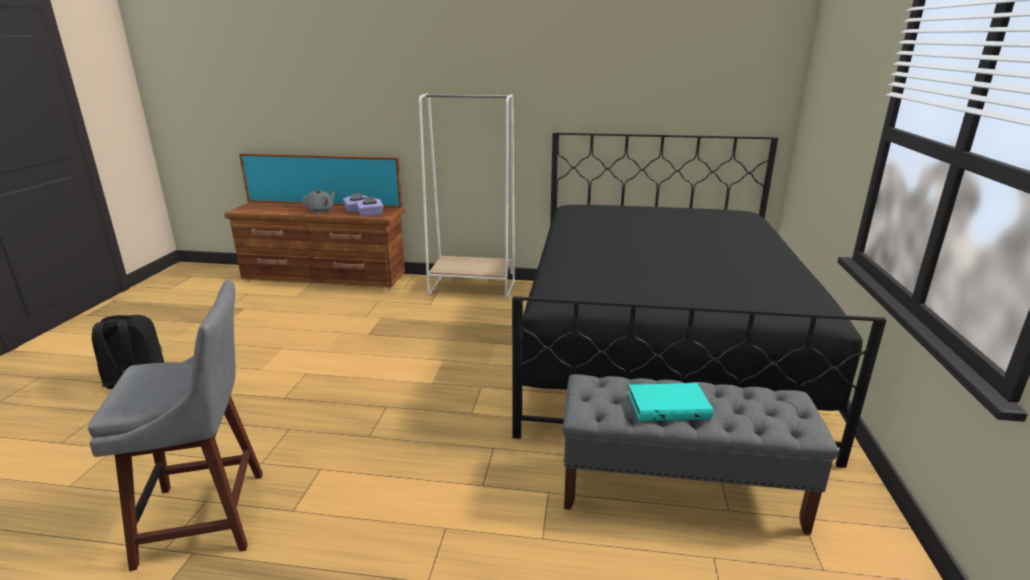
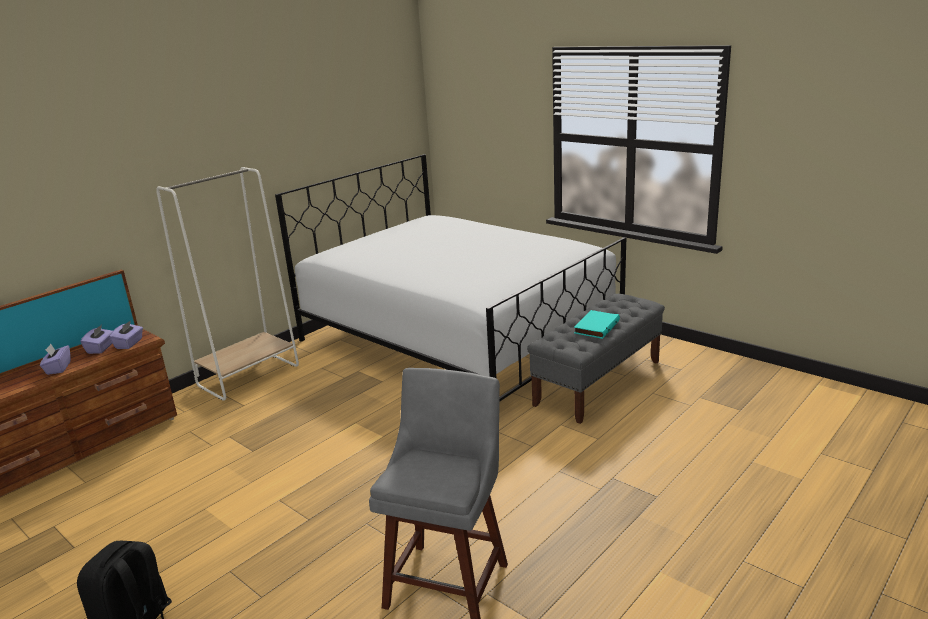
camera: 55 degrees left, 0 degrees up
grey teapot [302,190,335,214] -> purple tissue box [40,344,71,375]
black bed [512,133,886,468] -> white bed [275,154,626,402]

